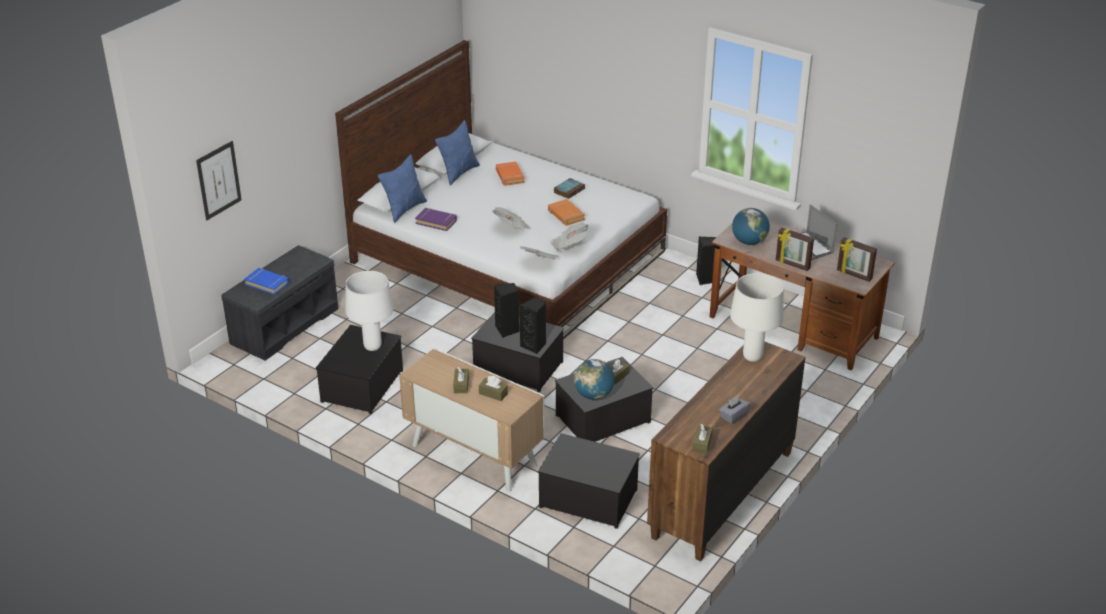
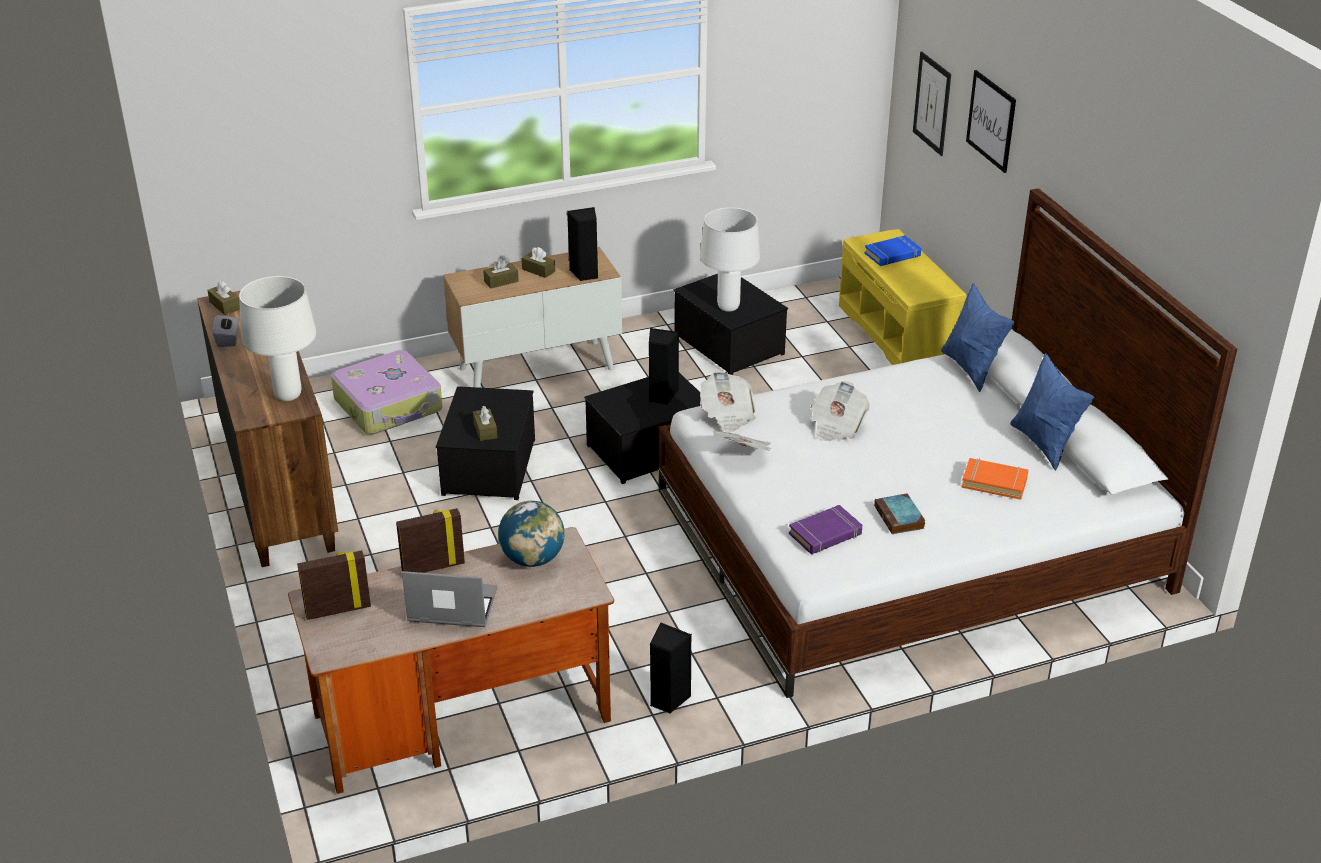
camera: 125 degrees right, 0 degrees up
grey bench [221,245,338,361] -> yellow bench [839,229,966,365]
purple book [415,208,457,231] -> purple book moved to [789,505,862,554]
black speaker [520,297,546,354] -> black speaker moved to [567,207,598,281]
storage box [538,433,640,529] -> suitcase [331,350,442,434]
orange book [548,199,585,226] -> none
globe [574,359,615,400] -> none
none -> picture [966,70,1016,173]

